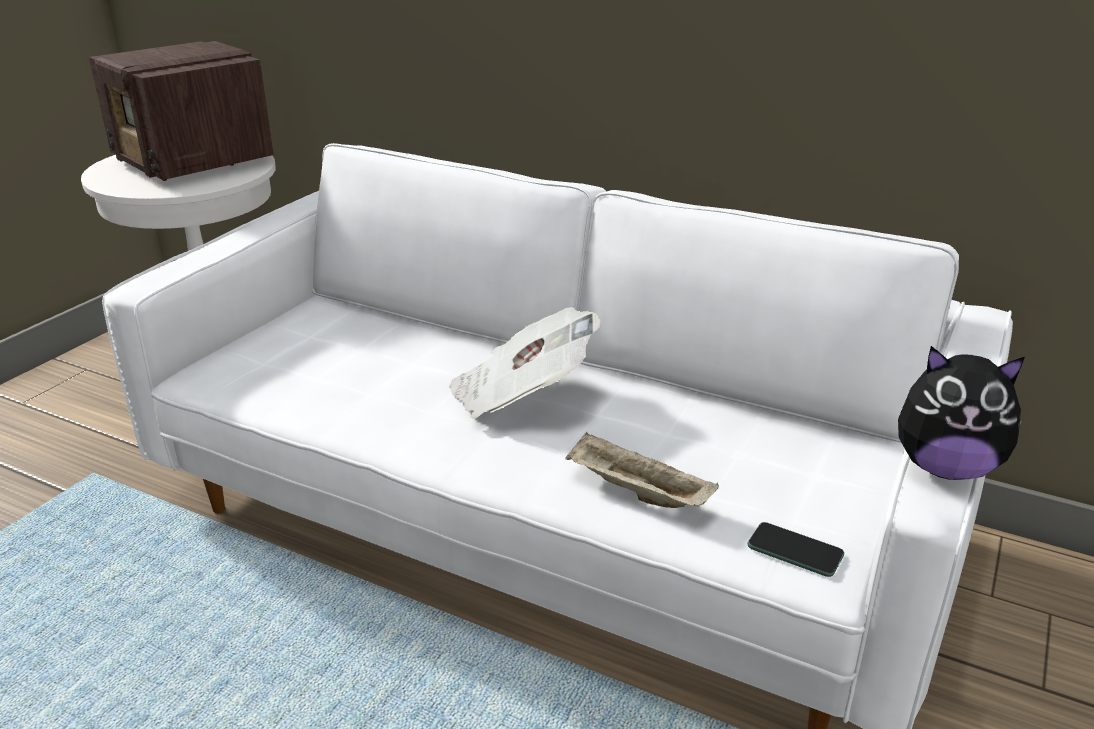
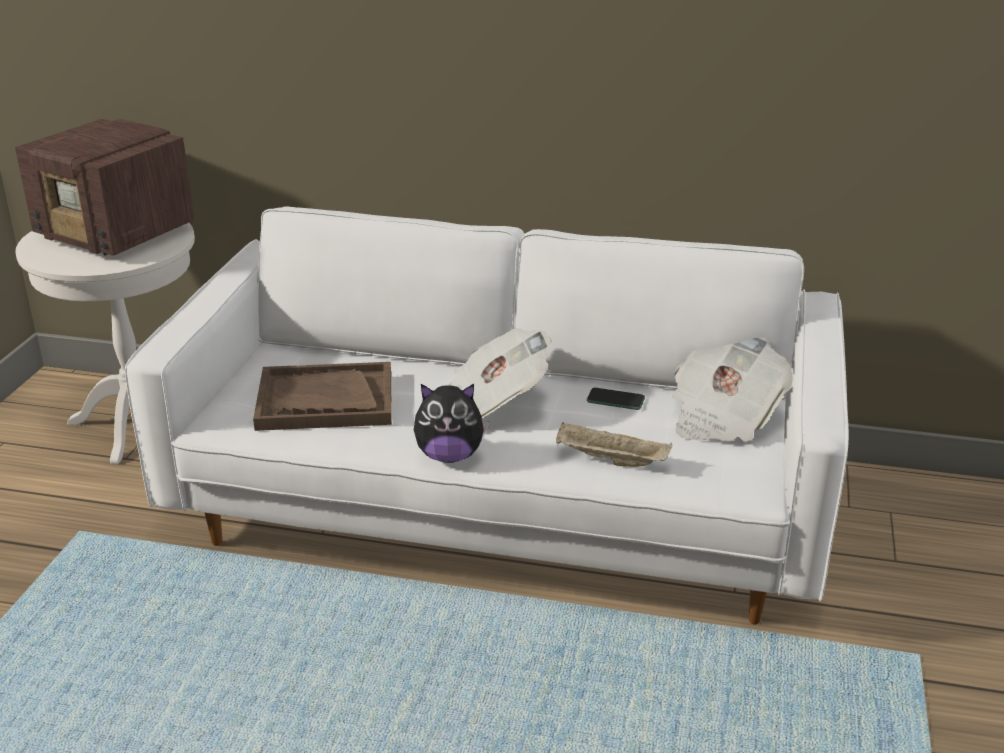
camera: 15 degrees left, 0 degrees up
phone [748,522,844,577] -> phone moved to [587,388,645,410]
plush toy [898,346,1025,480] -> plush toy moved to [414,384,489,463]
none -> brown tray [253,362,392,431]
none -> newspaper [672,338,793,442]

